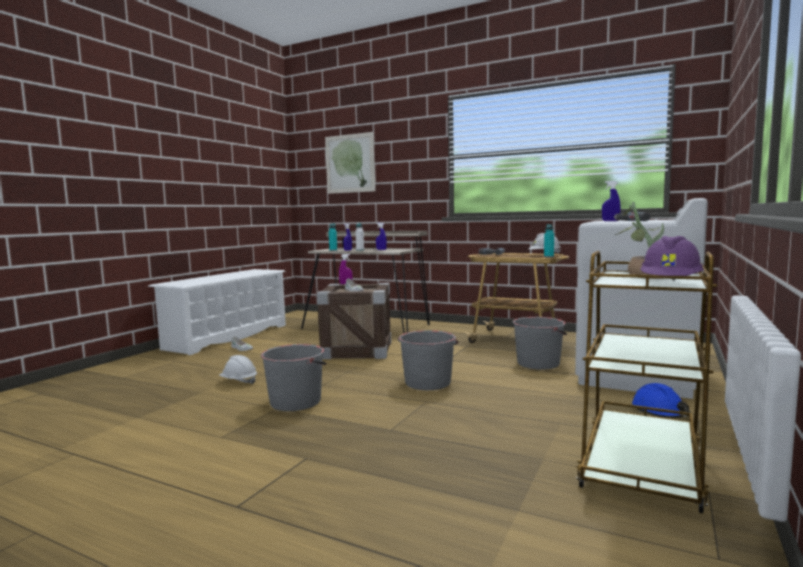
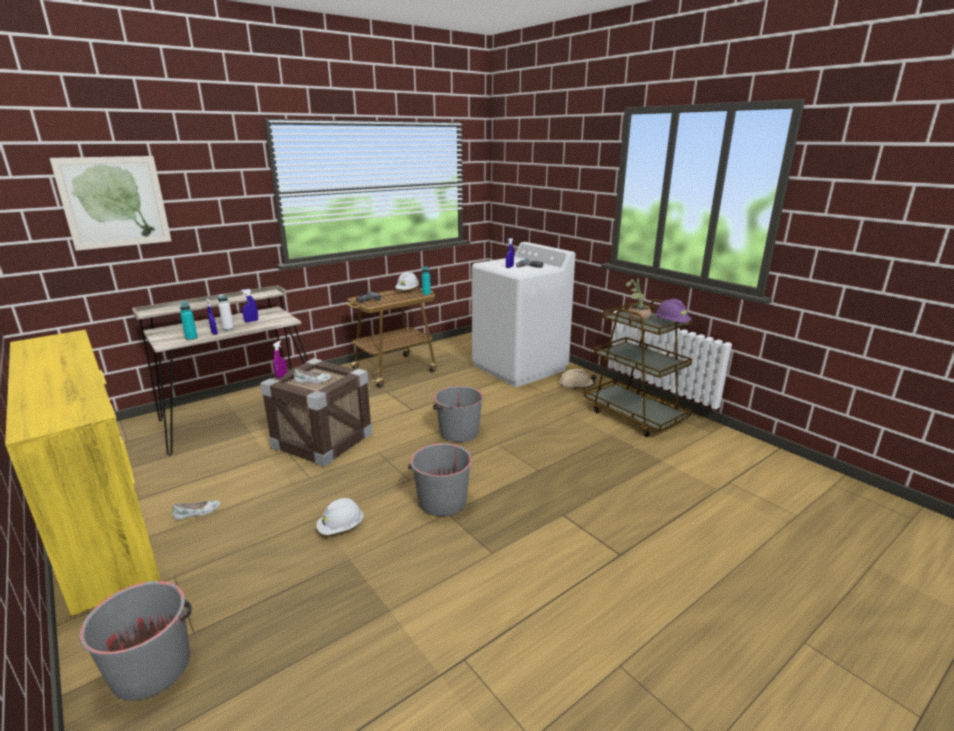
camera: 65 degrees left, 15 degrees up
white shoe rack [148,269,286,355] -> yellow dresser [5,330,161,616]
grey bucket [513,317,567,370] -> grey bucket moved to [79,581,192,701]
blue hard hat [632,383,691,418] -> beige hard hat [560,369,596,390]

